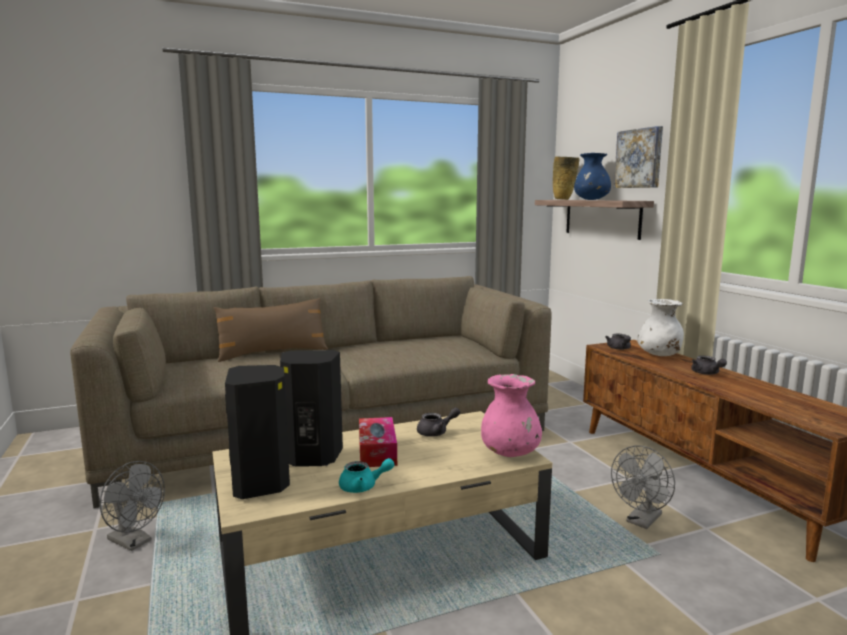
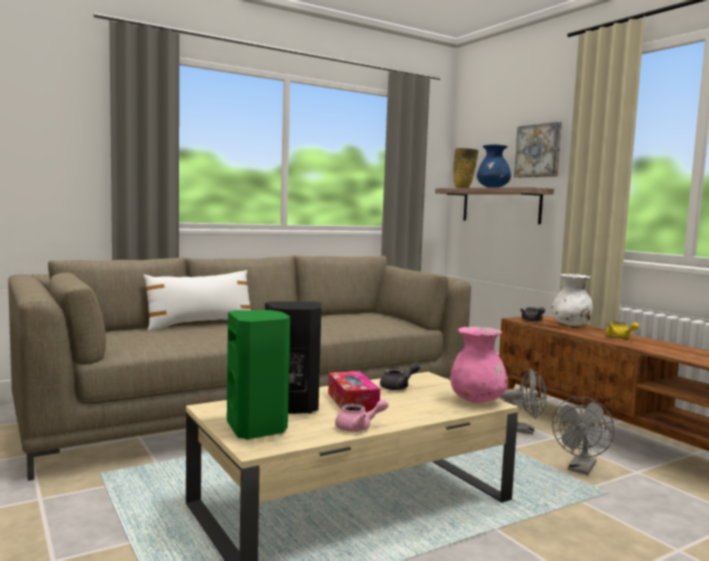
camera: 10 degrees left, 5 degrees down
grey fan [100,461,165,551] -> grey fan moved to [500,368,547,435]
brown pillow [214,298,328,362] -> white pillow [143,270,251,331]
black speaker [225,365,290,499] -> green speaker [227,310,290,440]
turquoise teapot [339,458,394,493] -> pink teapot [335,399,389,432]
grey teapot [691,355,727,375] -> yellow teapot [606,322,639,338]

